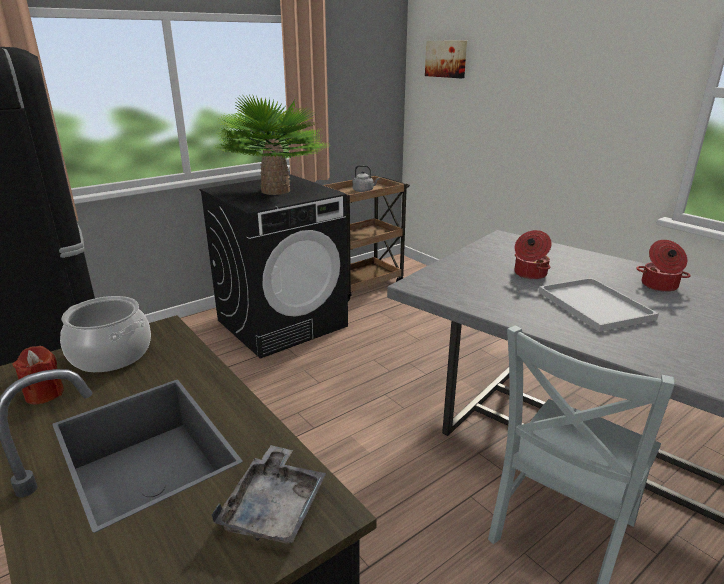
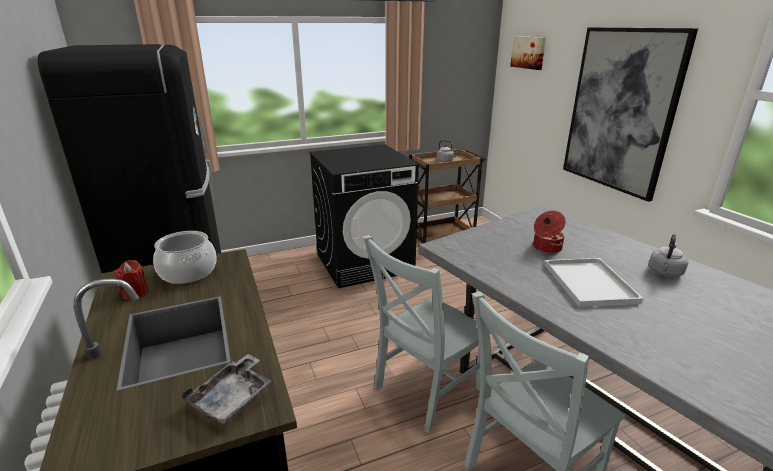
camera: 15 degrees right, 0 degrees up
potted plant [216,94,332,195] -> none
cooking pot [636,240,690,292] -> grey kettle [649,234,688,277]
none -> grey chair [362,235,490,433]
none -> picture [563,27,698,202]

